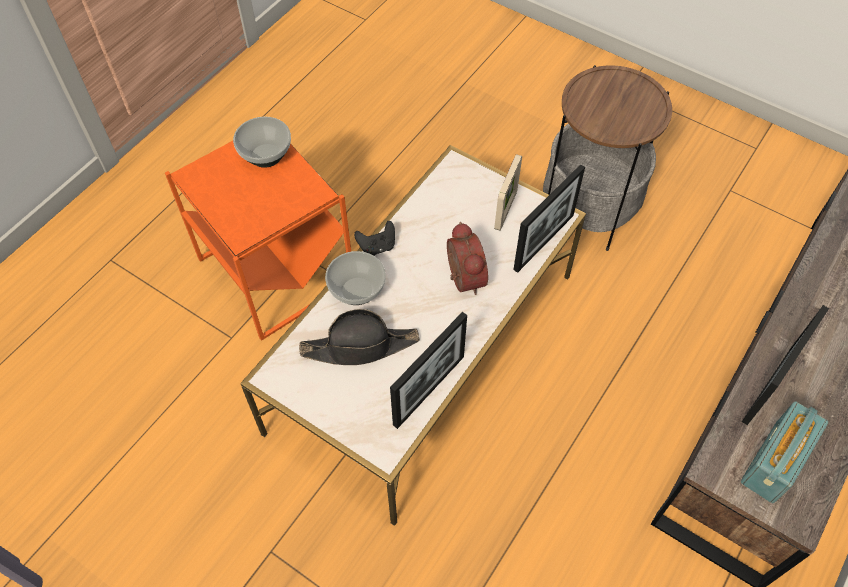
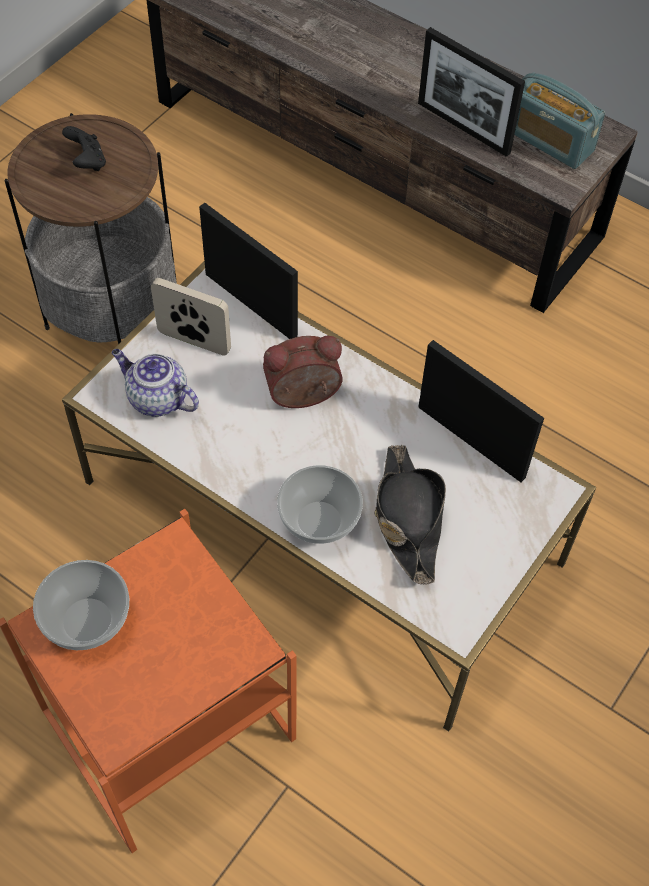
camera: 90 degrees left, 0 degrees up
black game controller [354,221,395,256] -> black game controller moved to [62,126,106,171]
none -> teapot [112,349,199,417]

